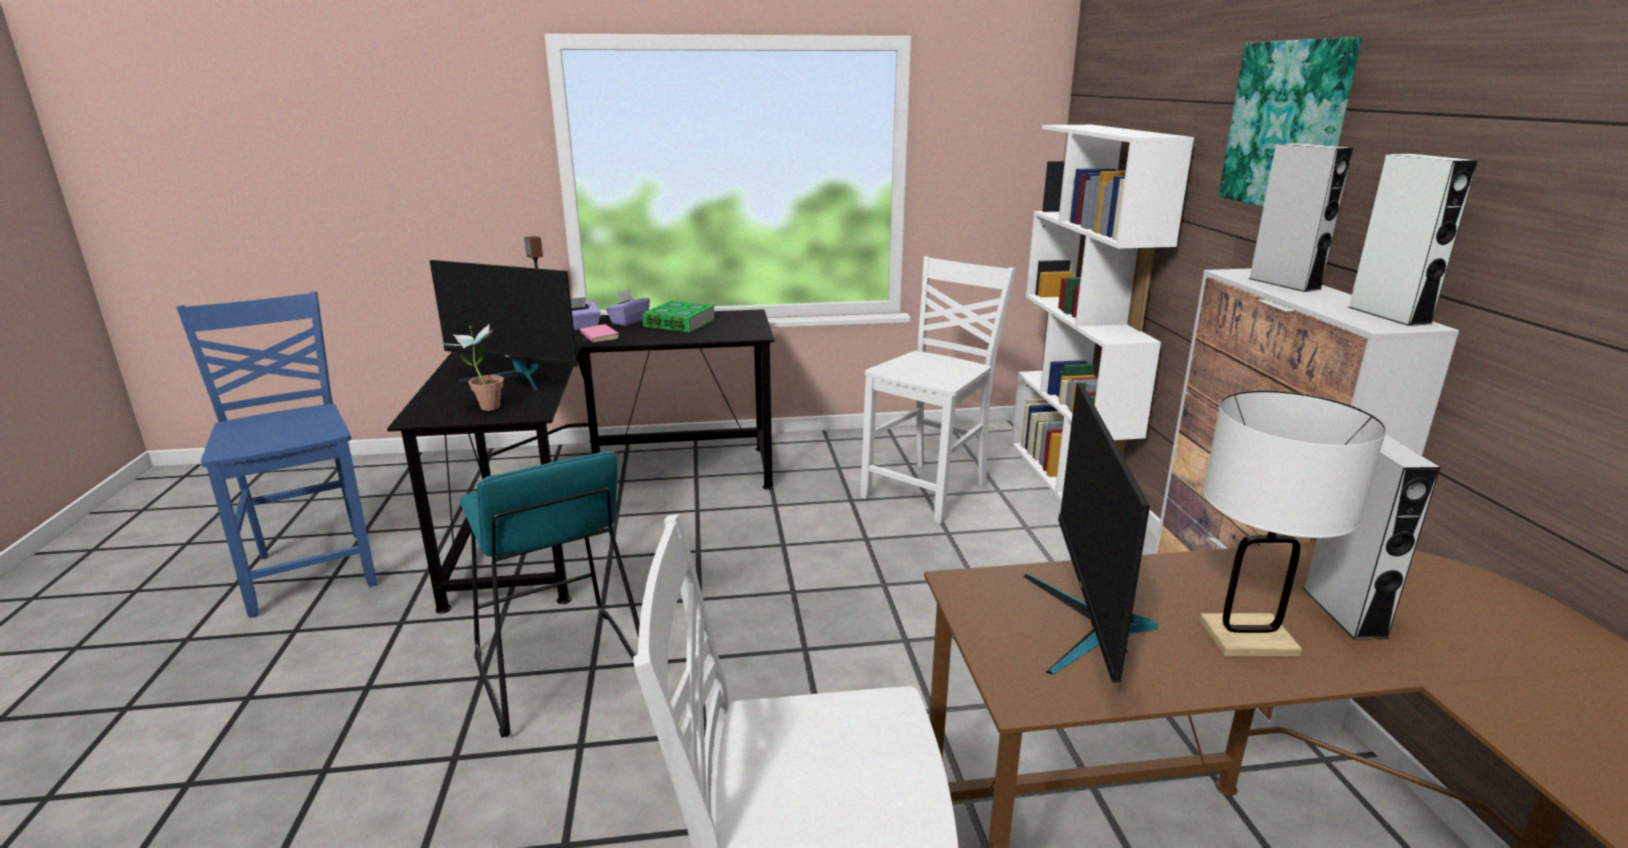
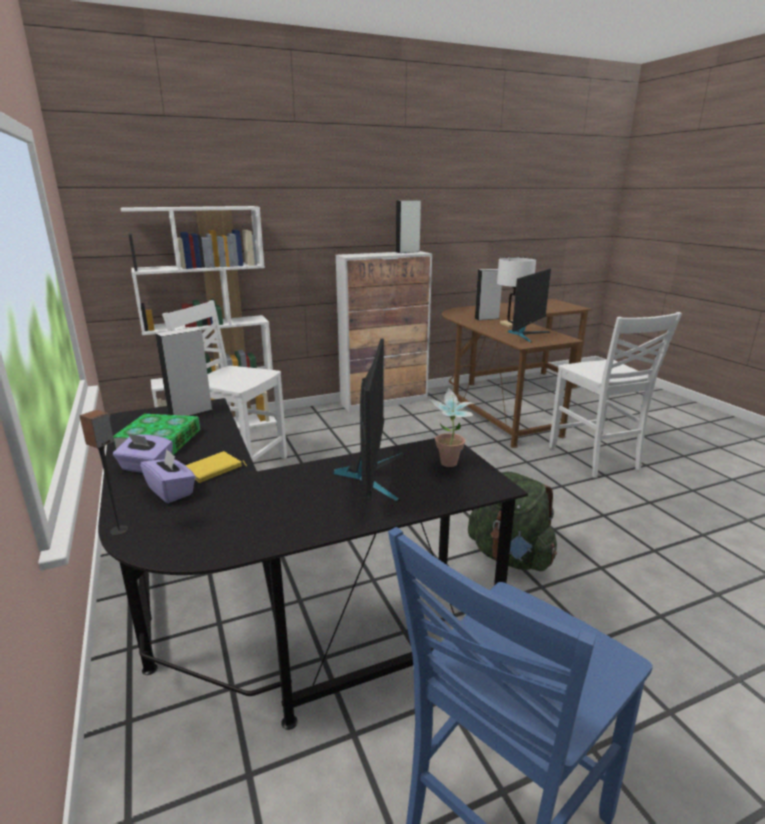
camera: 105 degrees left, 0 degrees up
turquoise stool [460,451,640,738] -> green backpack [468,472,557,571]
pink book [580,324,619,342] -> yellow book [185,451,247,483]
monitor [1024,382,1158,683] -> monitor turned 45 degrees counterclockwise [508,269,551,343]
picture [1218,37,1362,207] -> none
grey speaker [1249,143,1353,292] -> grey speaker moved to [155,327,212,416]

